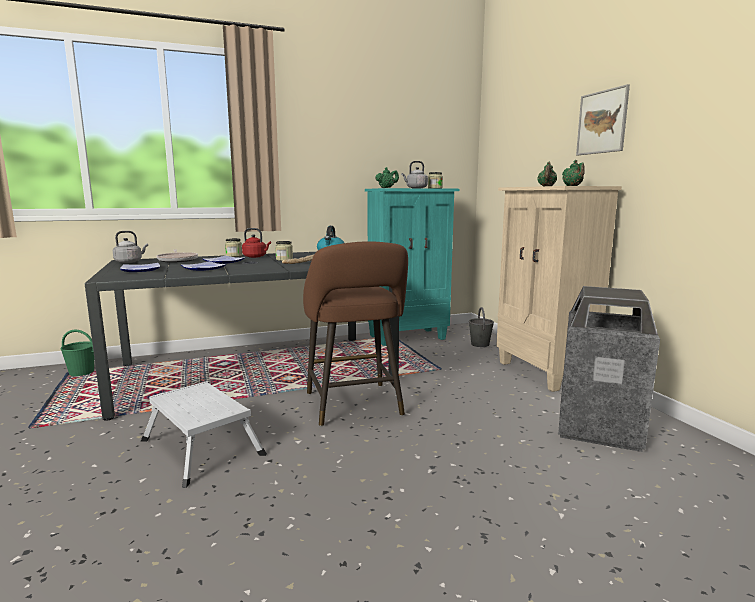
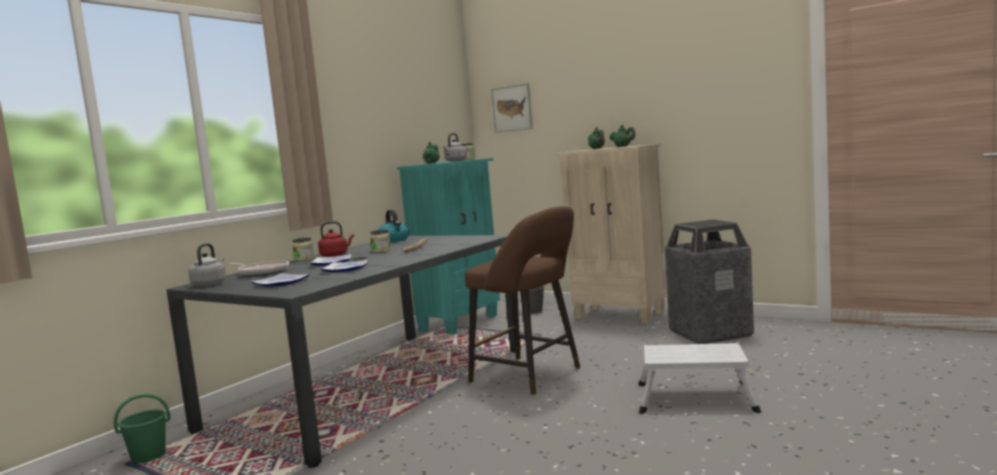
camera: 35 degrees left, 5 degrees down
white step ladder [141,381,267,488] -> white step ladder moved to [638,342,761,414]
picture [576,84,630,155] -> picture moved to [491,83,533,133]

